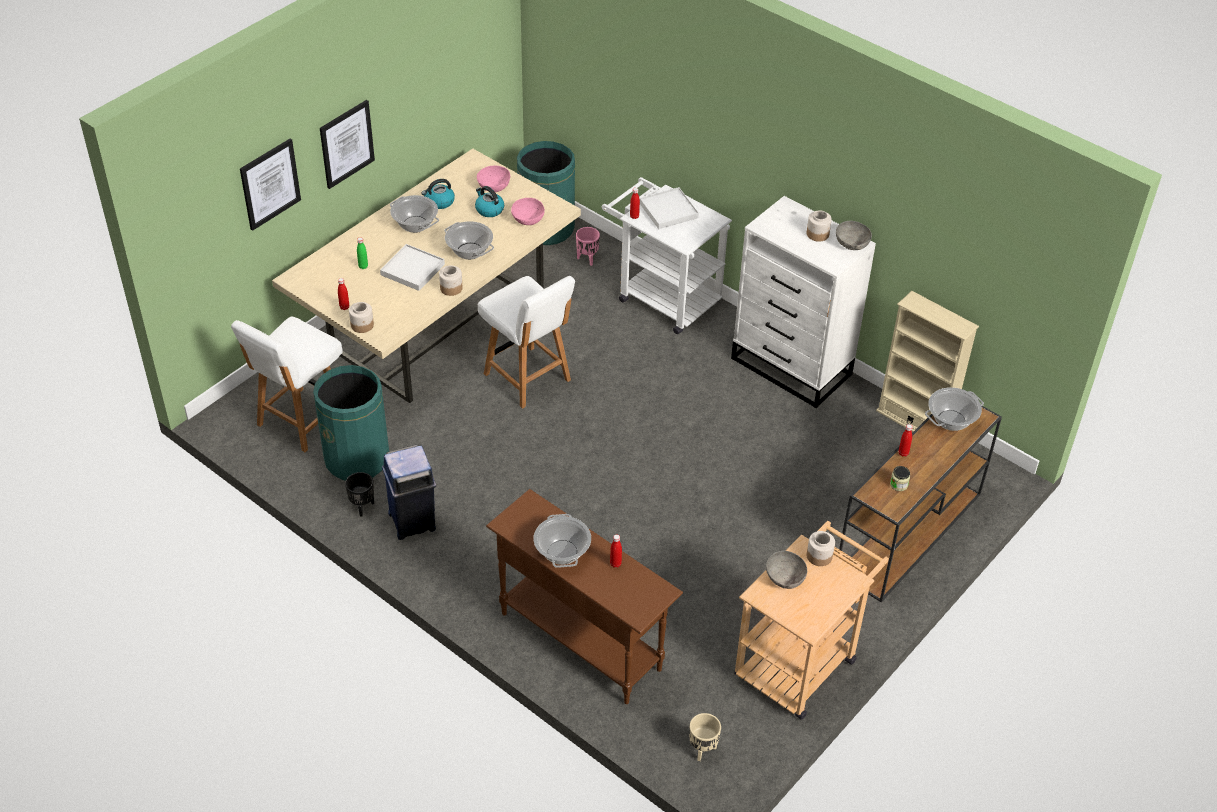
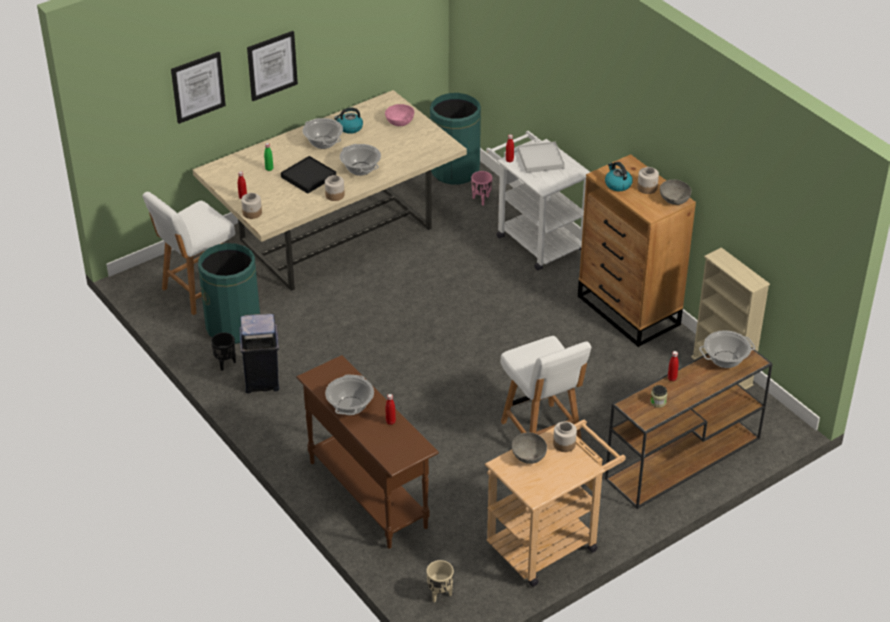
camera: 15 degrees right, 5 degrees down
white tray [380,244,445,291] -> black tray [281,156,336,193]
kettle [475,186,504,217] -> kettle moved to [605,162,633,191]
white chair [478,276,575,409] -> white chair moved to [501,336,591,440]
pink bowl [511,198,545,225] -> none
white dresser [731,196,876,408] -> brown dresser [578,154,696,347]

